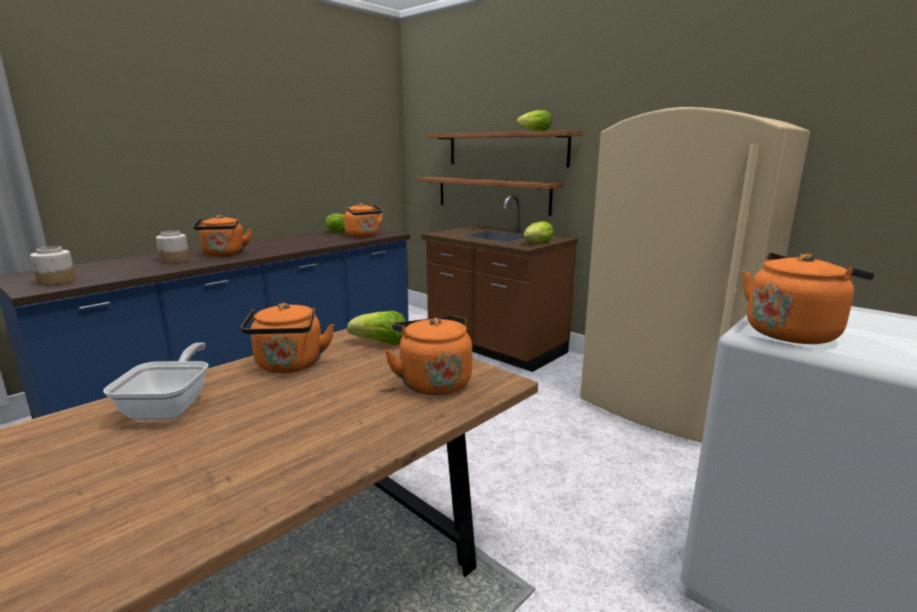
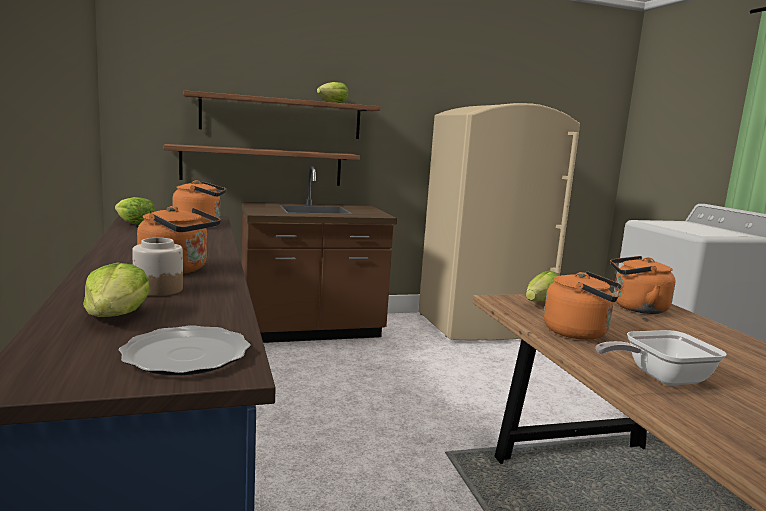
camera: 60 degrees left, 5 degrees down
jar [30,246,76,286] -> plate [119,325,251,375]
frying pan [103,343,208,420] -> frying pan turned 45 degrees counterclockwise [596,330,727,385]
lettuce [524,221,554,242] -> lettuce moved to [83,263,151,317]
orange kettle [742,253,875,344] -> none

